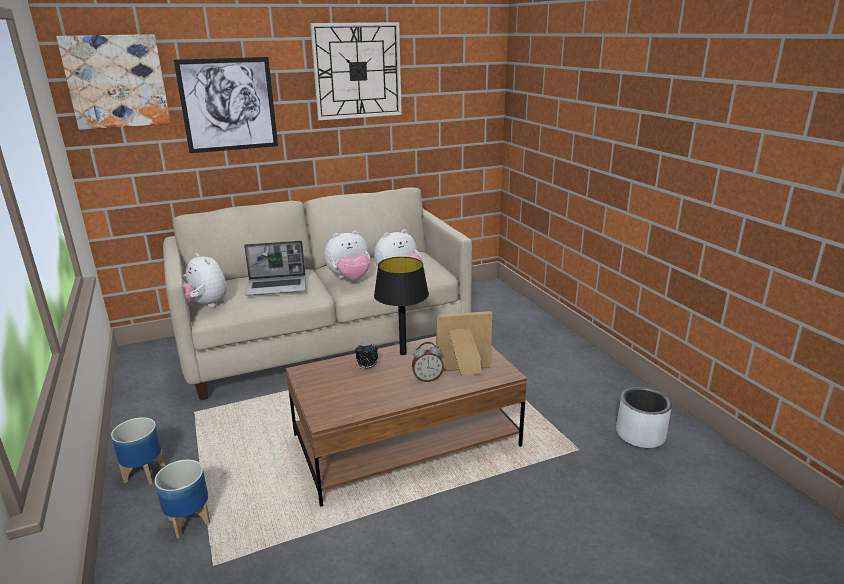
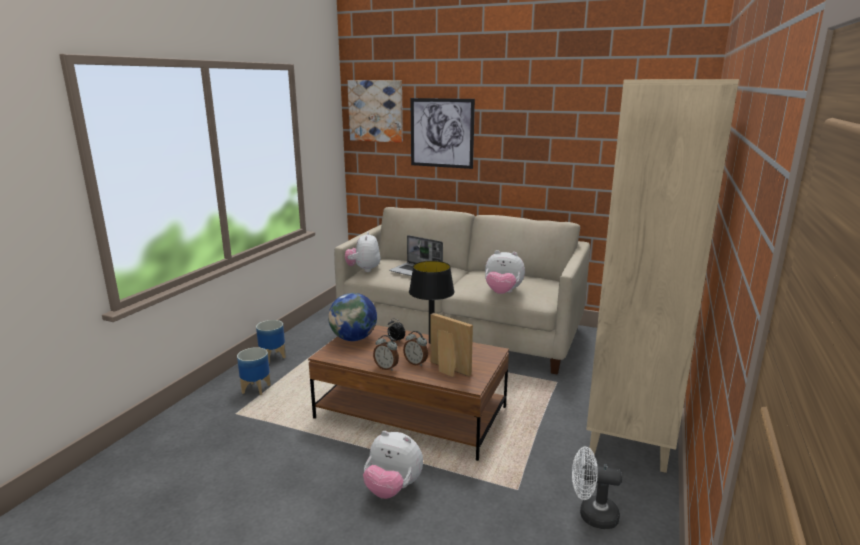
camera: 45 degrees right, 5 degrees down
wall clock [310,22,402,120] -> none
plush toy [324,230,370,280] -> plush toy moved to [363,431,423,499]
grey planter [616,387,672,448] -> white fan [572,447,622,529]
none -> globe [328,293,377,341]
none -> alarm clock [373,335,399,371]
none -> beige bookcase [586,79,739,473]

